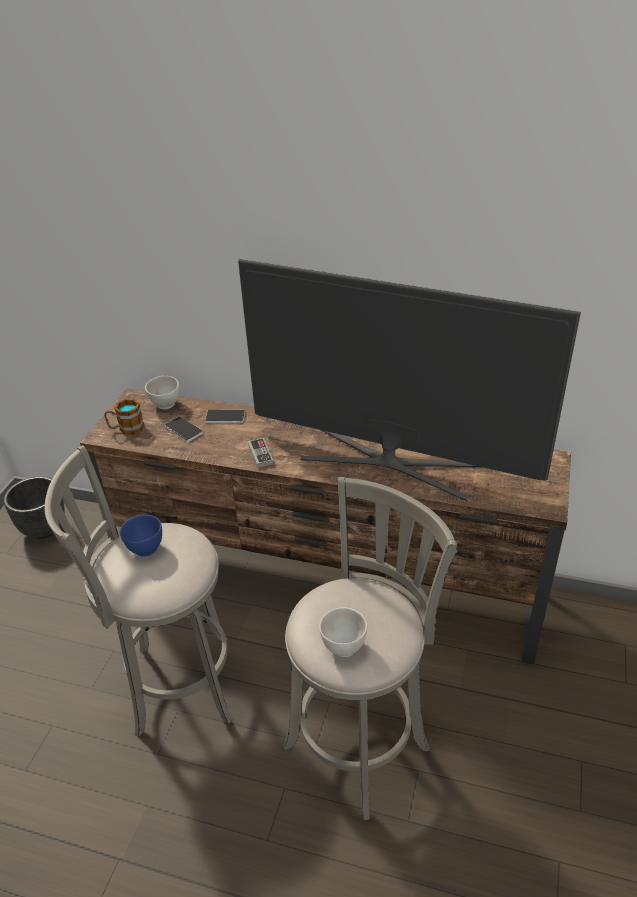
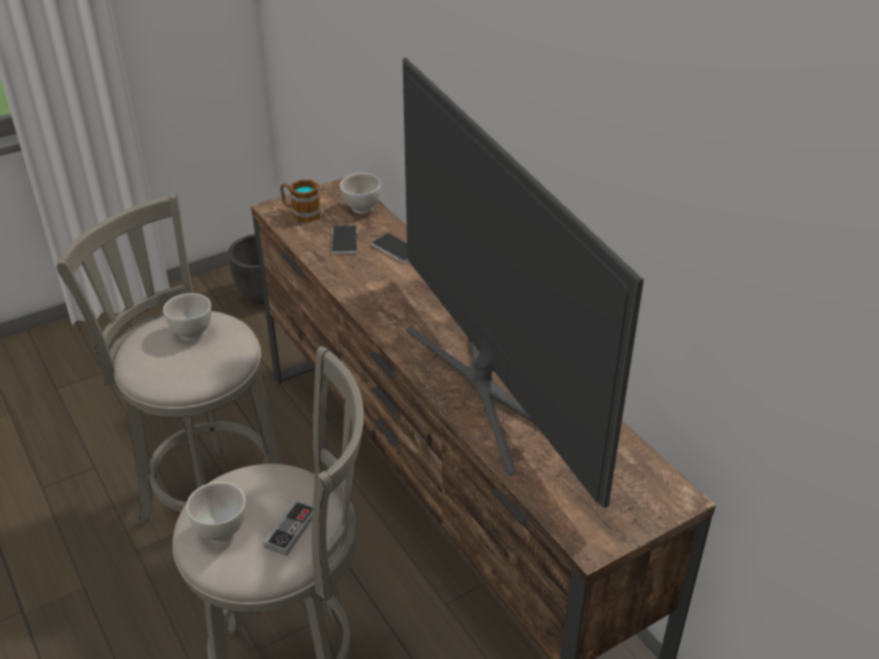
camera: 40 degrees right, 0 degrees up
blue bowl [120,515,162,557] -> white bowl [163,293,211,340]
game controller [248,438,273,468] -> game controller moved to [263,500,313,556]

